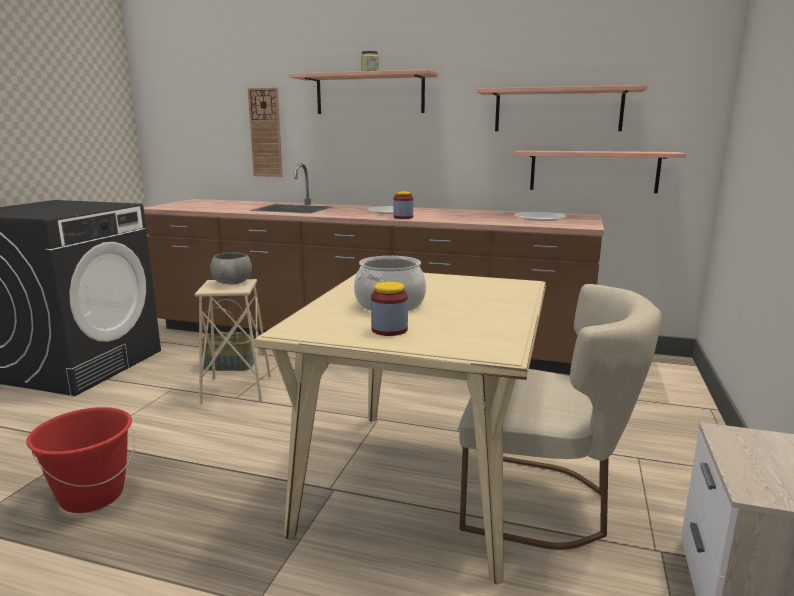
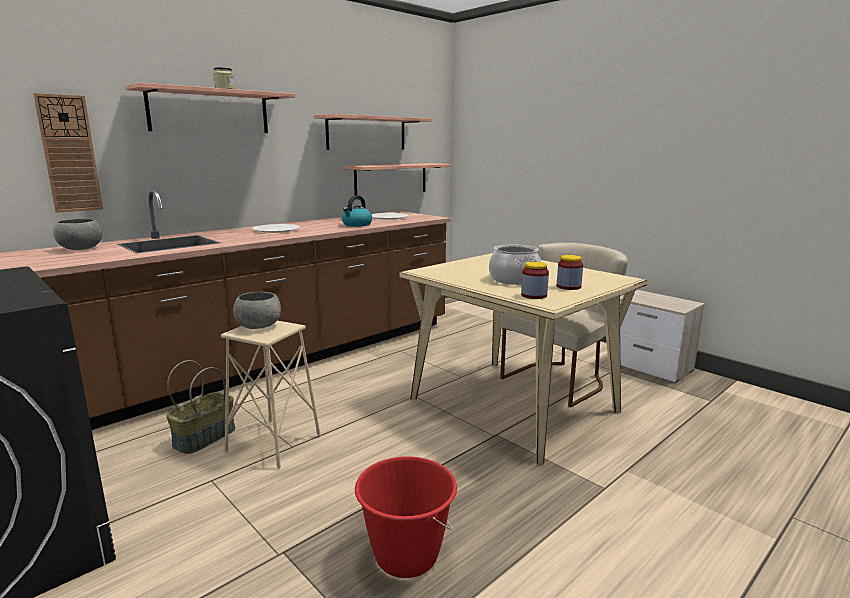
camera: 60 degrees left, 0 degrees up
jar [394,191,413,219] -> jar moved to [521,262,549,299]
none -> grey bowl [53,219,102,250]
none -> kettle [342,195,372,227]

